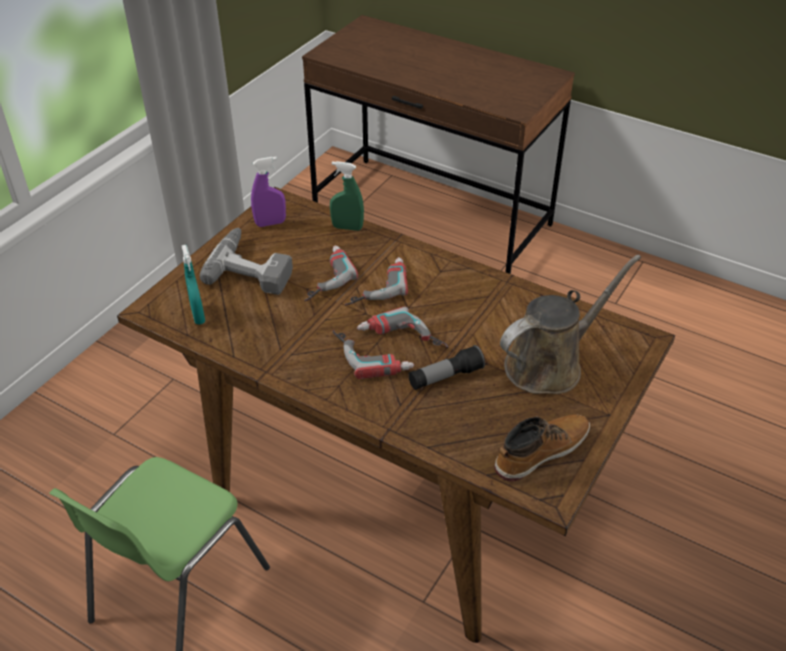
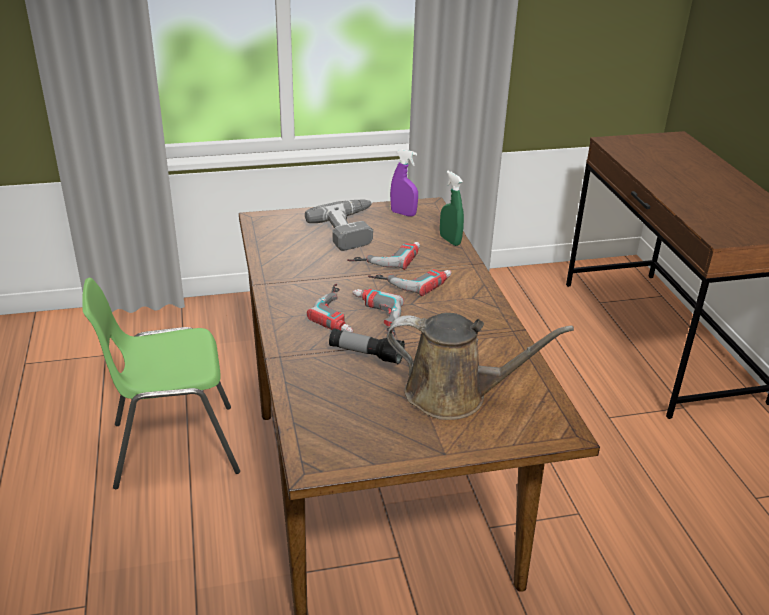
camera: 45 degrees right, 10 degrees down
turquoise spray bottle [182,245,205,325] -> none
boot [494,414,590,482] -> none

